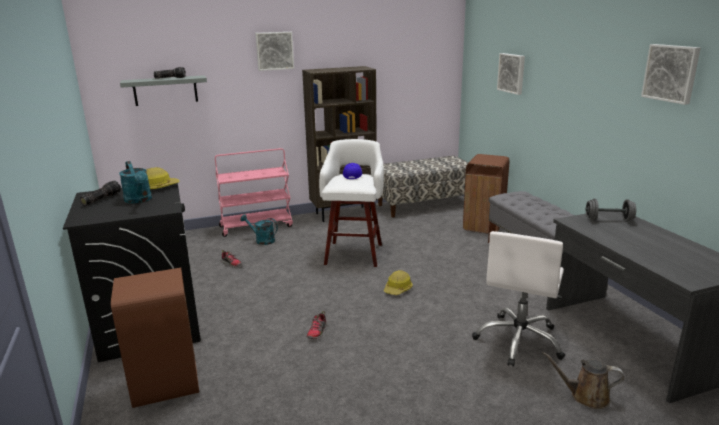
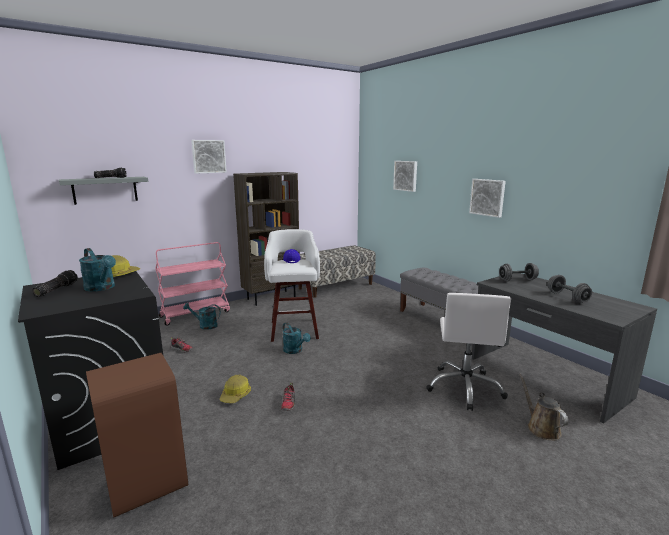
camera: 15 degrees left, 5 degrees down
hard hat [384,270,412,295] -> hard hat moved to [220,375,251,403]
brown trash can [463,154,510,234] -> none
brown watering can [542,352,624,409] -> brown watering can turned 75 degrees clockwise [519,373,569,441]
picture [641,44,701,105] -> picture moved to [469,179,506,218]
none -> turquoise watering can [283,323,311,354]
none -> grey dumbbell [547,275,592,303]

